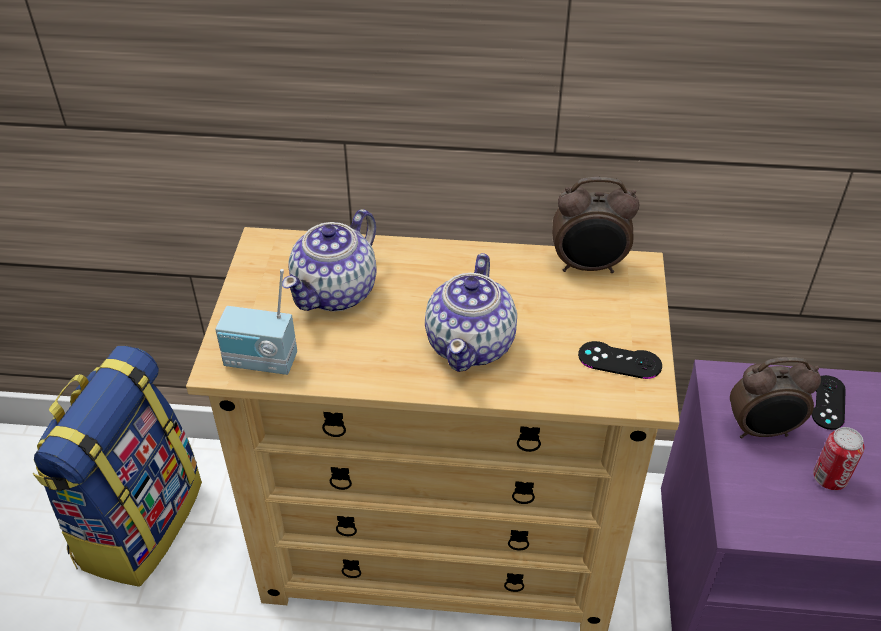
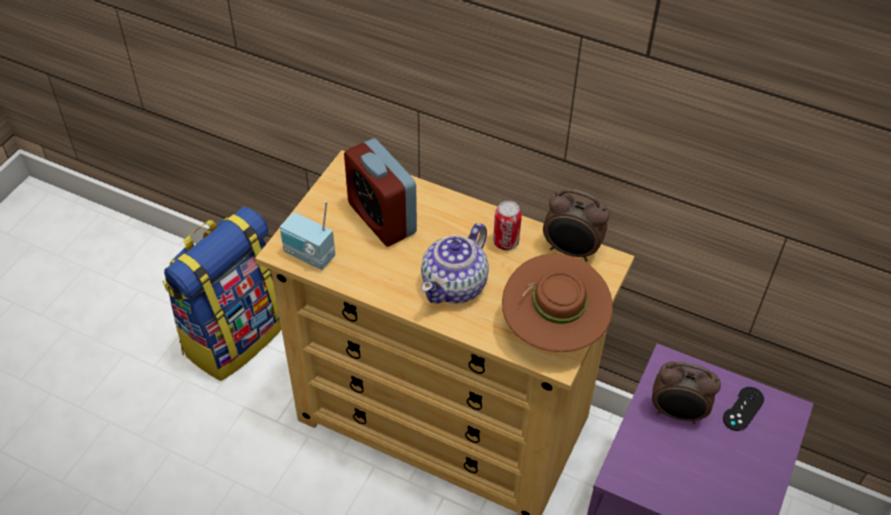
camera: 20 degrees right, 5 degrees up
teapot [282,209,377,312] -> alarm clock [344,138,417,246]
black game controller [578,341,662,379] -> brown hat [502,254,613,352]
can [813,427,864,490] -> can moved to [493,201,522,250]

